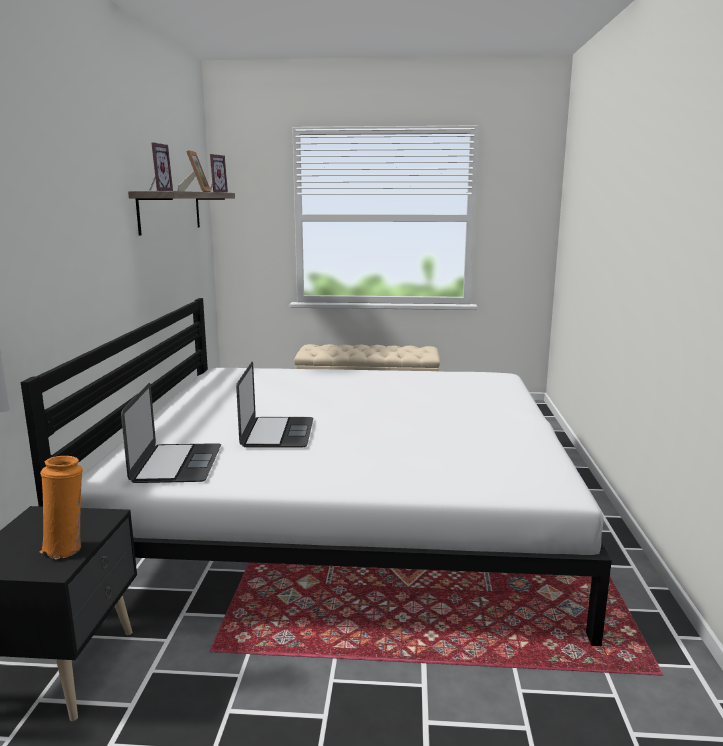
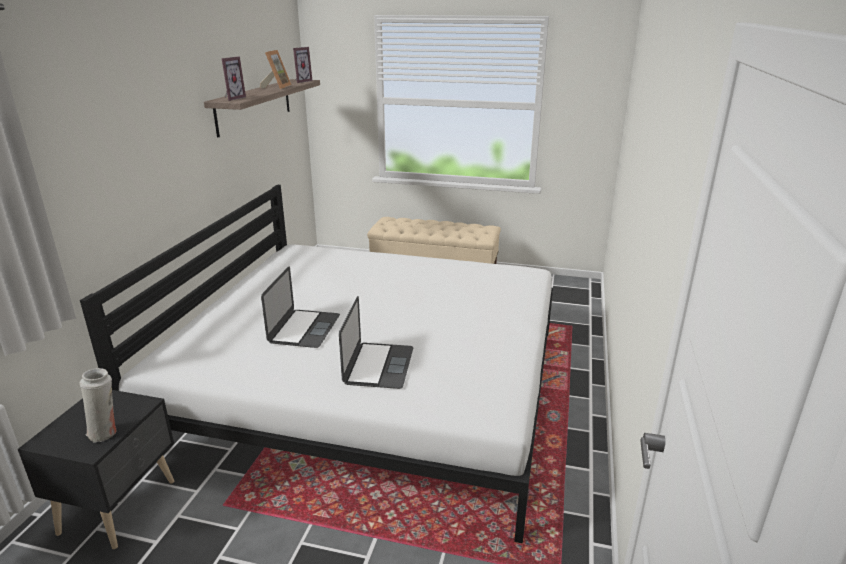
camera: 10 degrees right, 10 degrees up
orange vase [39,456,83,559] -> white vase [79,368,116,443]
laptop [121,383,221,483] -> laptop moved to [339,296,413,389]

